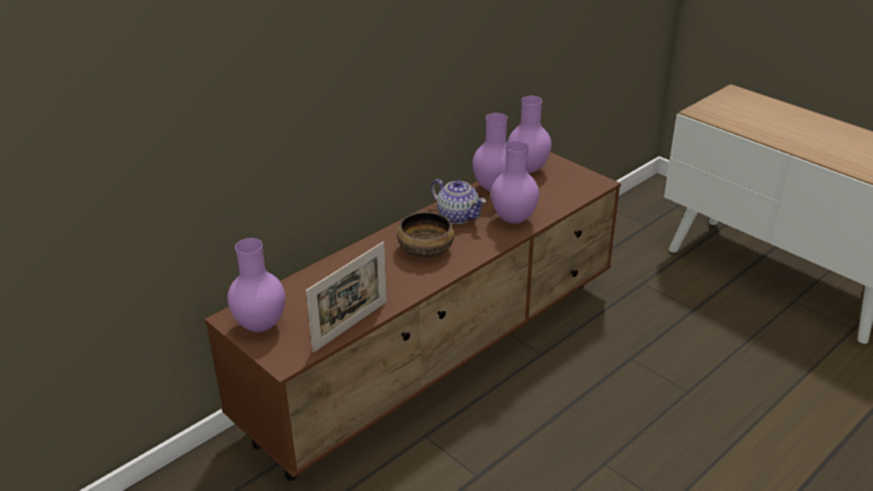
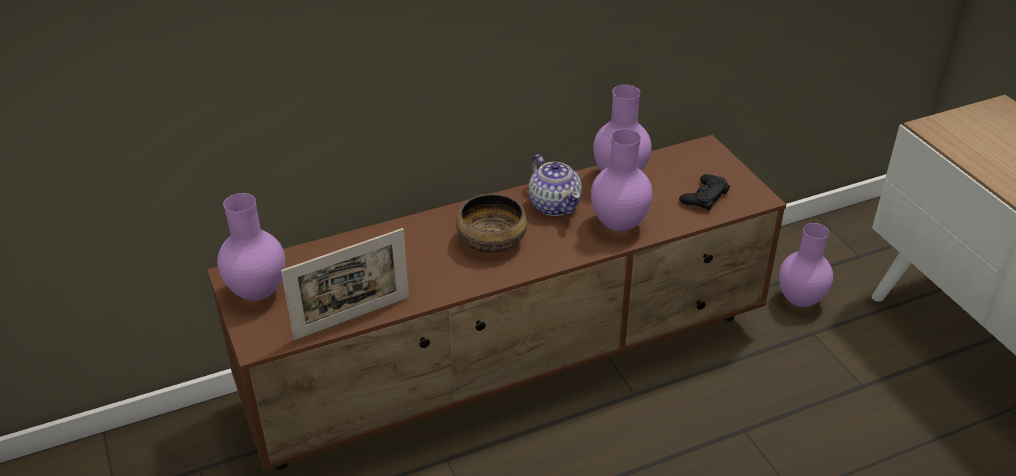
camera: 20 degrees right, 5 degrees up
purple vase [508,96,551,173] -> purple vase moved to [779,223,833,307]
none -> black game controller [679,174,730,211]

